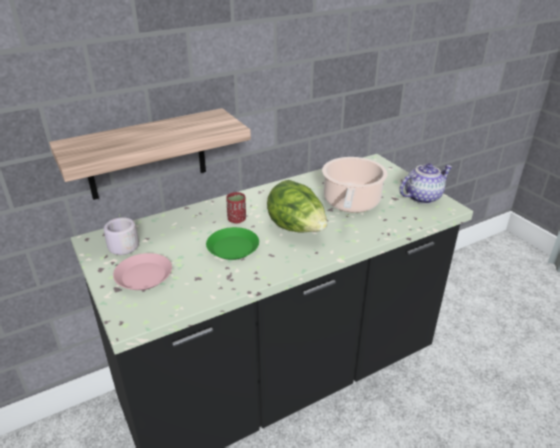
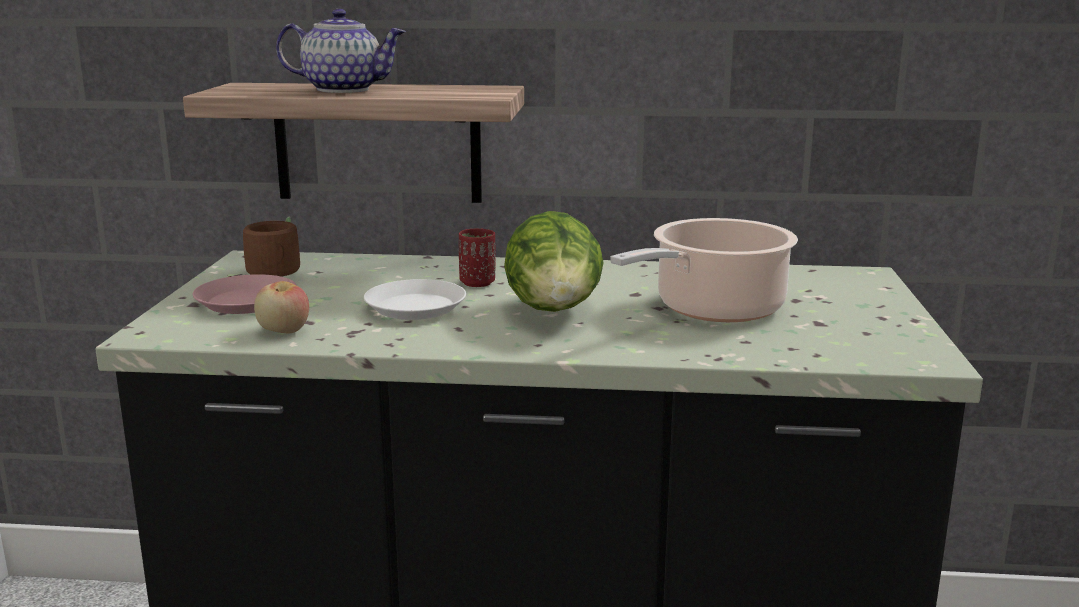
camera: 35 degrees right, 15 degrees down
grey mug [103,213,139,260] -> brown mug [228,216,300,277]
green plate [206,227,259,260] -> white plate [364,279,466,320]
teapot [400,163,452,204] -> teapot moved to [276,9,406,93]
none -> apple [254,281,309,333]

